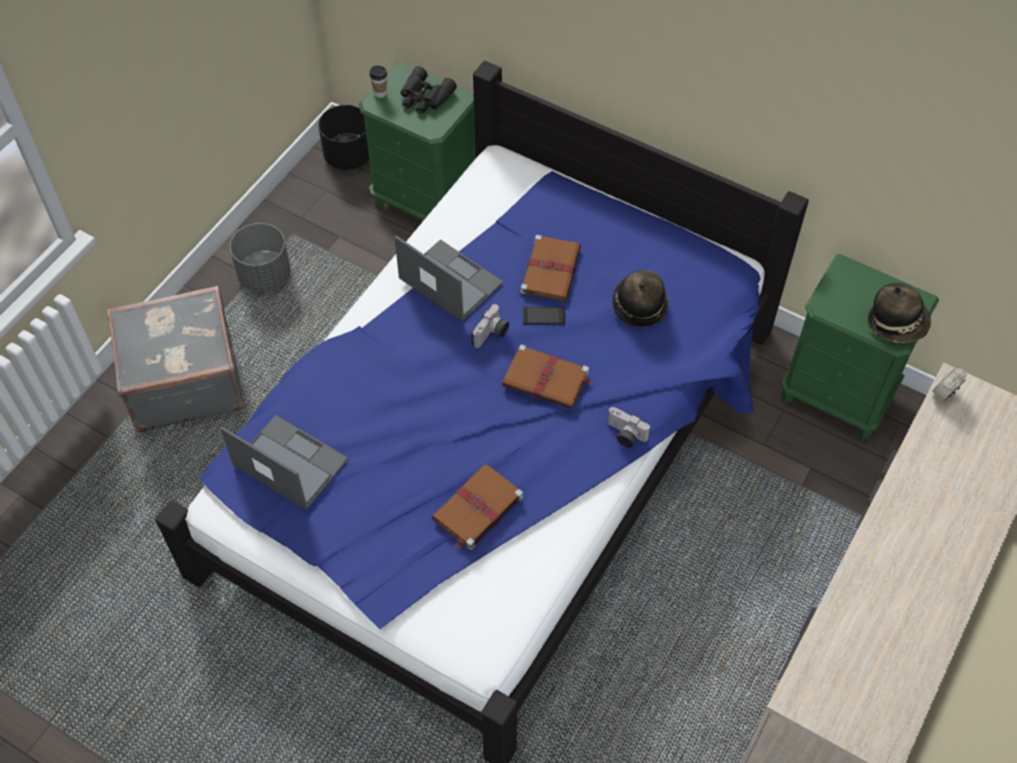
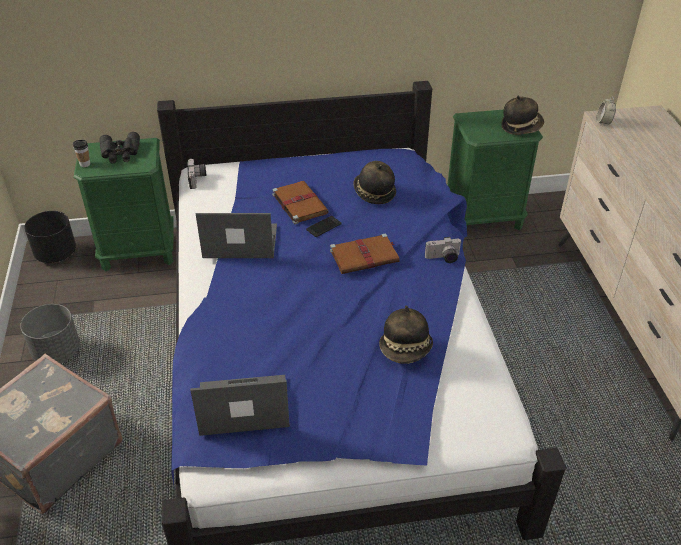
camera: 40 degrees left, 15 degrees down
brown book [432,464,523,550] -> hat [379,305,433,364]
camera [471,304,509,348] -> camera moved to [187,159,206,189]

